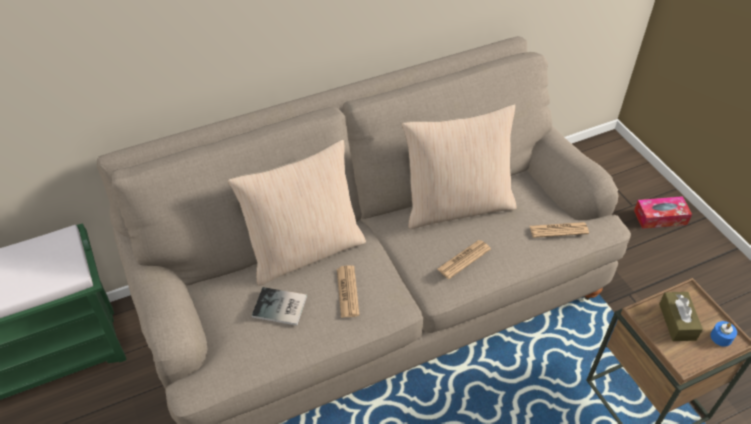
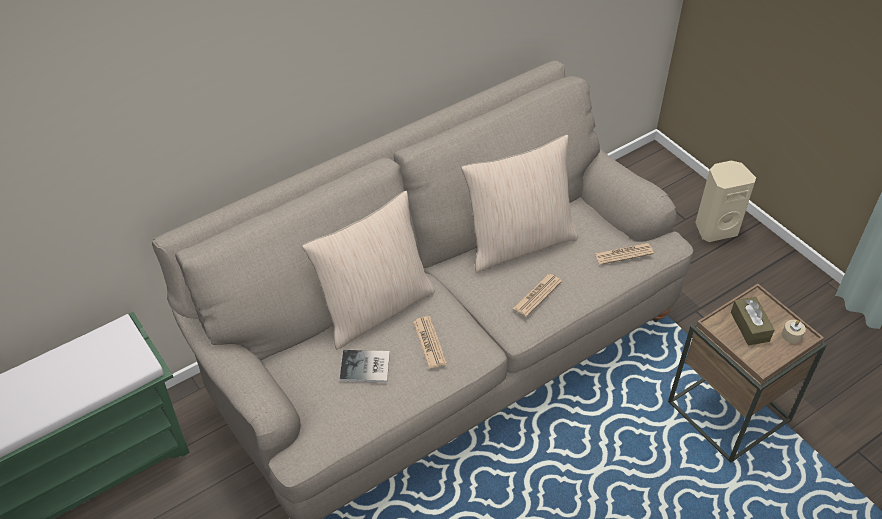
camera: 10 degrees left, 0 degrees up
tissue box [634,196,692,229] -> beige speaker [695,161,756,242]
blue candle [710,321,737,347] -> beige candle [782,320,806,344]

